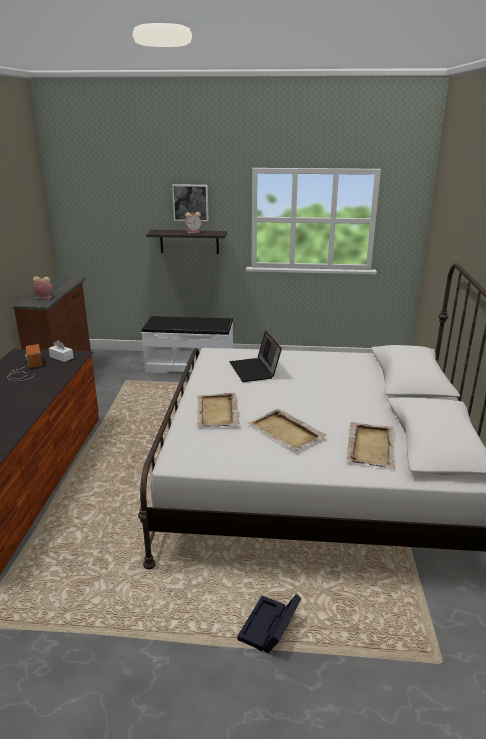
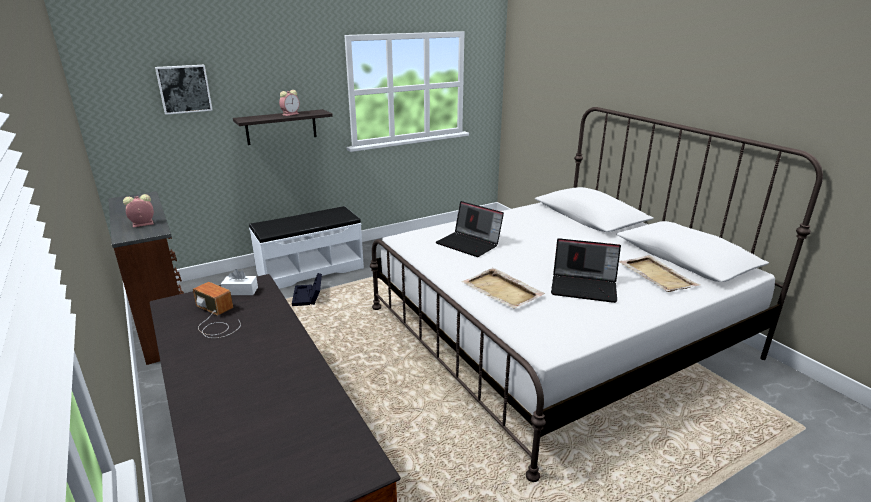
camera: 35 degrees left, 0 degrees up
picture [172,184,209,221] -> picture moved to [155,65,213,115]
black storage box [237,594,302,654] -> black storage box moved to [292,273,322,306]
beige tray [247,409,326,451] -> laptop [551,238,621,303]

